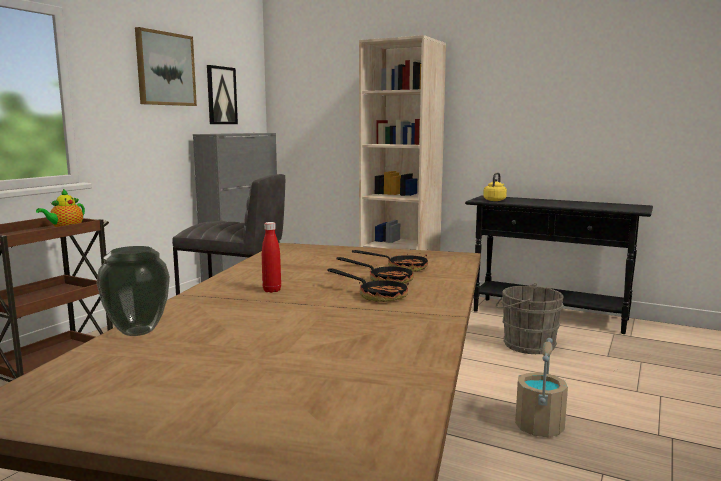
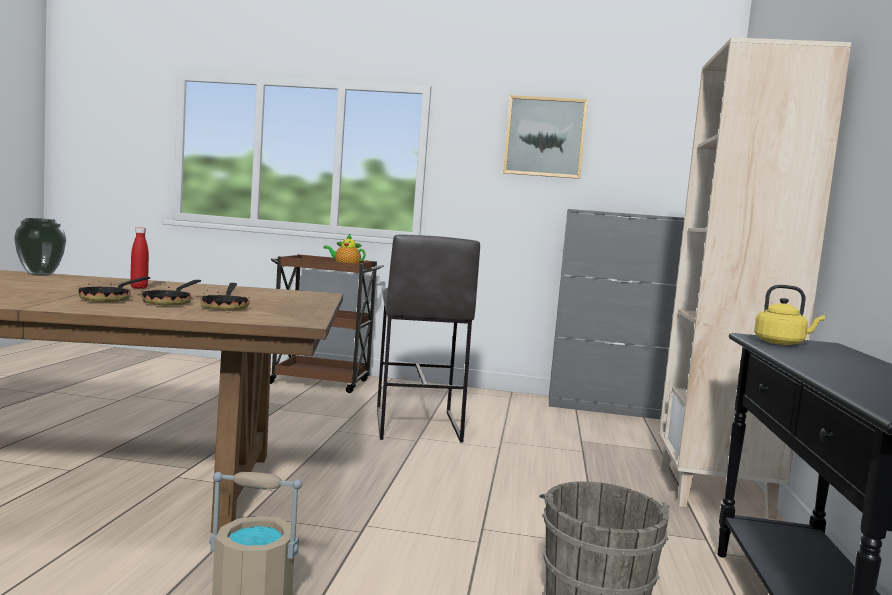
camera: 70 degrees right, 5 degrees down
picture [207,65,238,124] -> none

